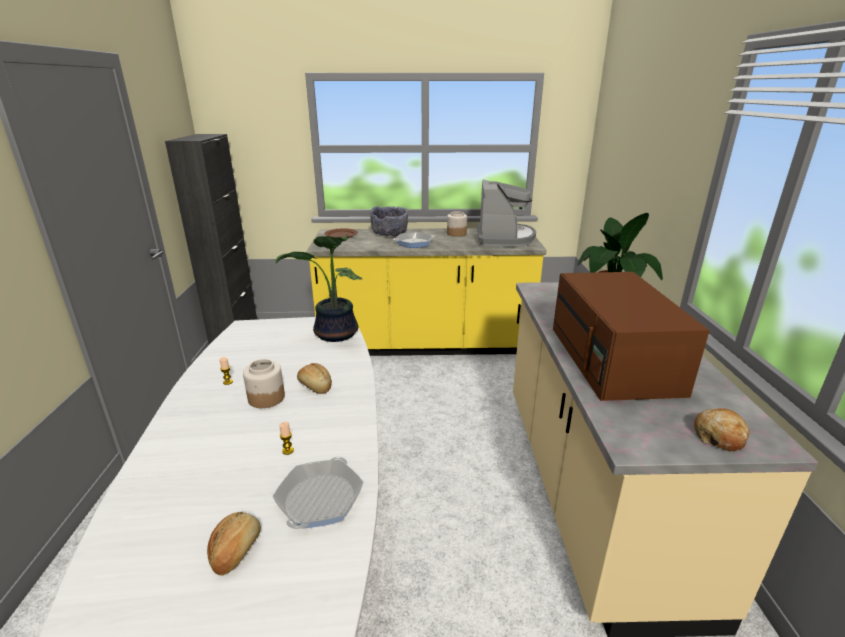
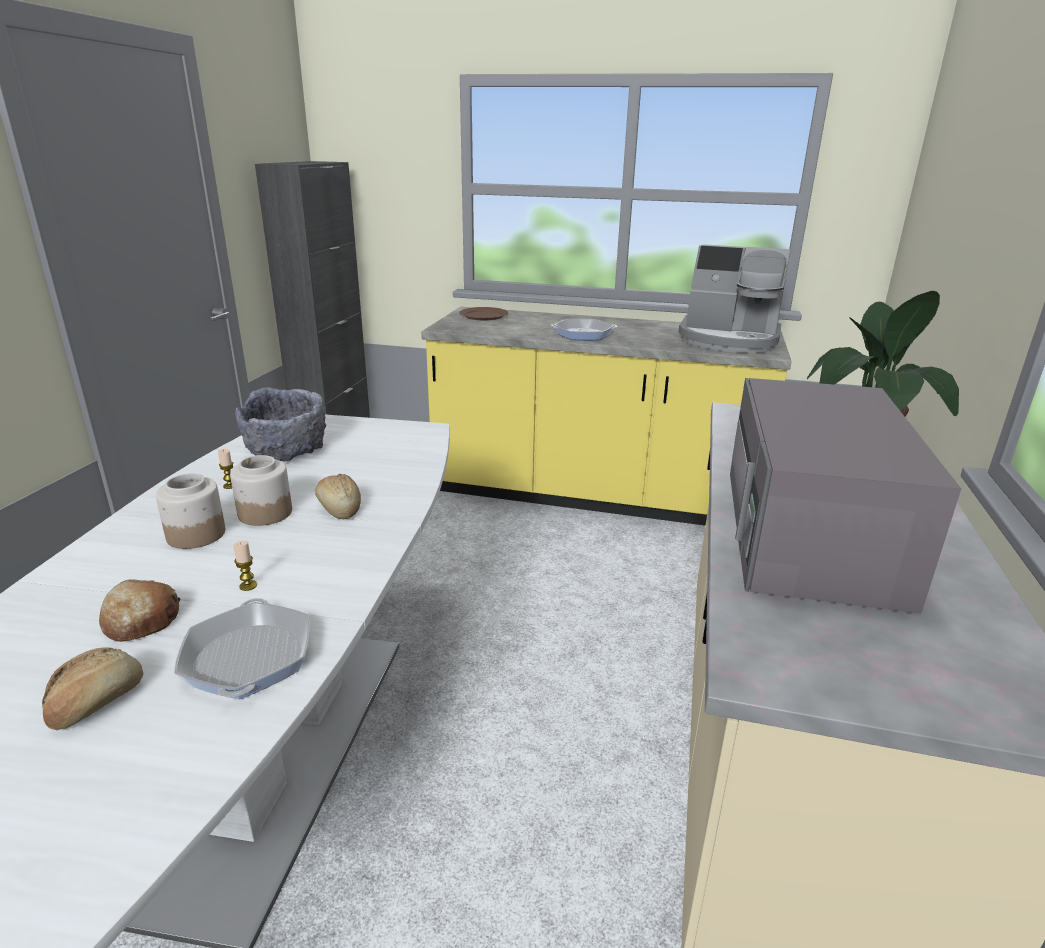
camera: 15 degrees right, 0 degrees up
frying pan [273,457,364,529] -> frying pan turned 45 degrees counterclockwise [174,598,310,700]
potted plant [275,235,362,342] -> none
grey bowl [370,206,408,236] -> grey bowl moved to [235,387,326,461]
jar [447,211,467,237] -> jar moved to [156,474,225,549]
coffee machine [477,180,536,247] -> coffee machine turned 90 degrees clockwise [679,244,790,353]
brown microwave [553,272,710,401] -> grey microwave [730,378,961,614]
bread [694,408,749,451] -> bread moved to [99,579,180,642]

